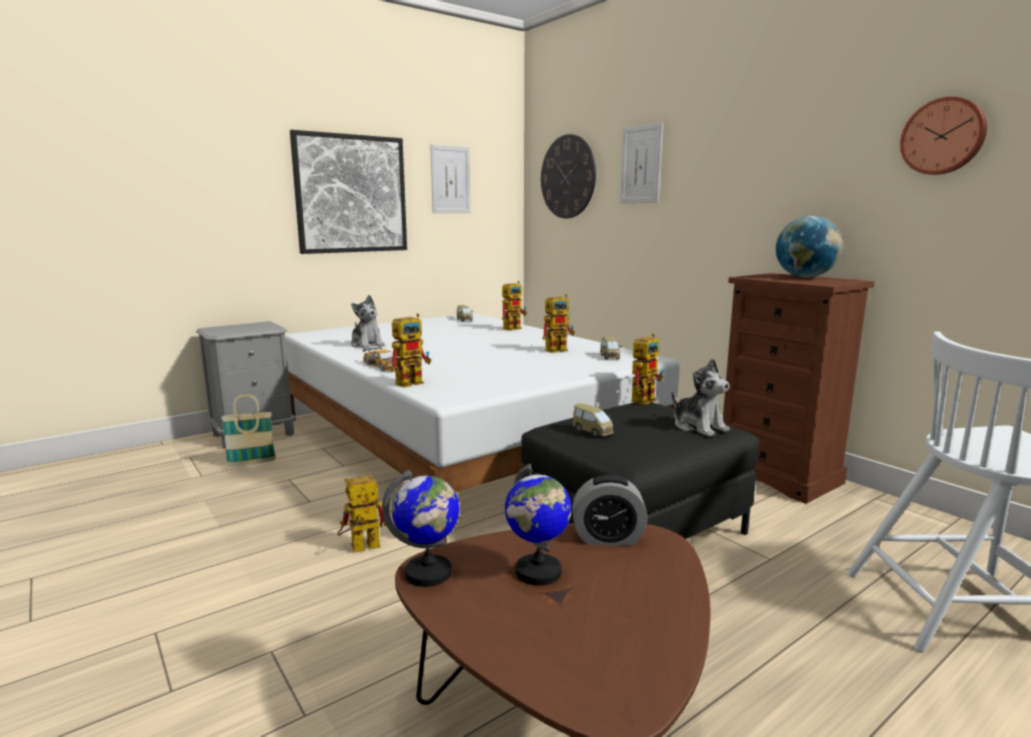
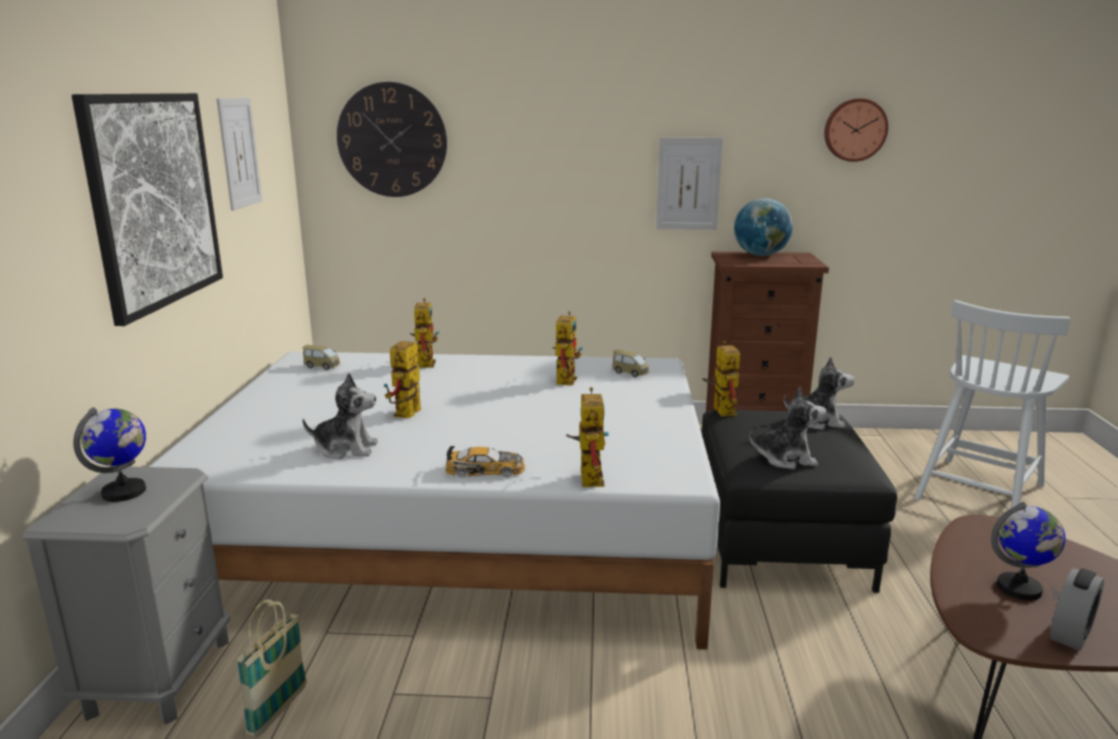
camera: 50 degrees left, 5 degrees up
toy robot [337,475,386,552] -> toy robot moved to [384,341,421,418]
globe [382,470,460,587] -> globe moved to [73,407,146,502]
alarm clock [572,475,647,546] -> alarm clock moved to [1050,568,1104,651]
toy car [573,403,613,437] -> plush toy [749,387,827,469]
picture [620,122,663,203] -> picture moved to [656,137,723,230]

